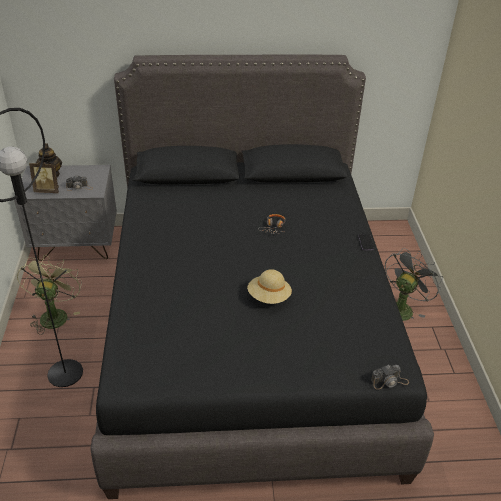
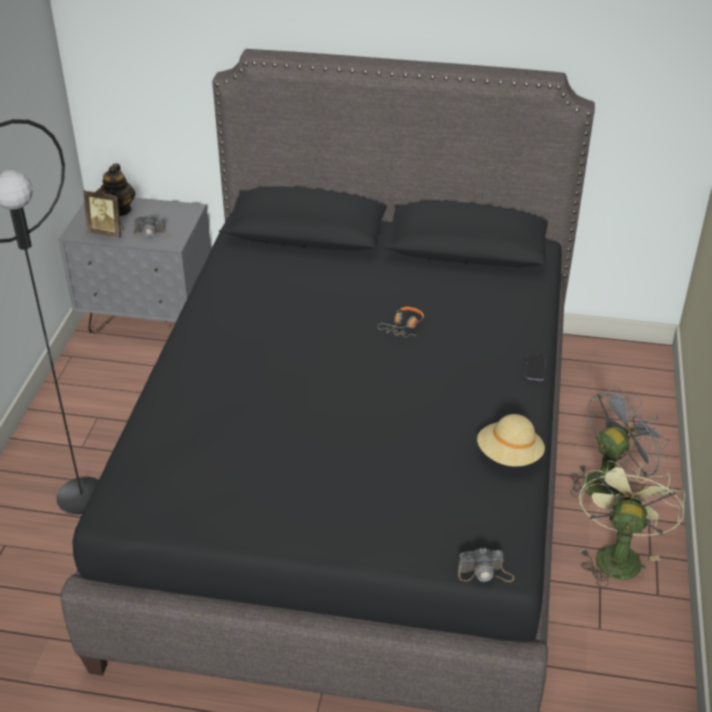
camera: 15 degrees right, 0 degrees up
green fan [17,255,82,335] -> green fan moved to [579,461,685,588]
beige hat [247,269,292,304] -> beige hat moved to [477,414,545,467]

